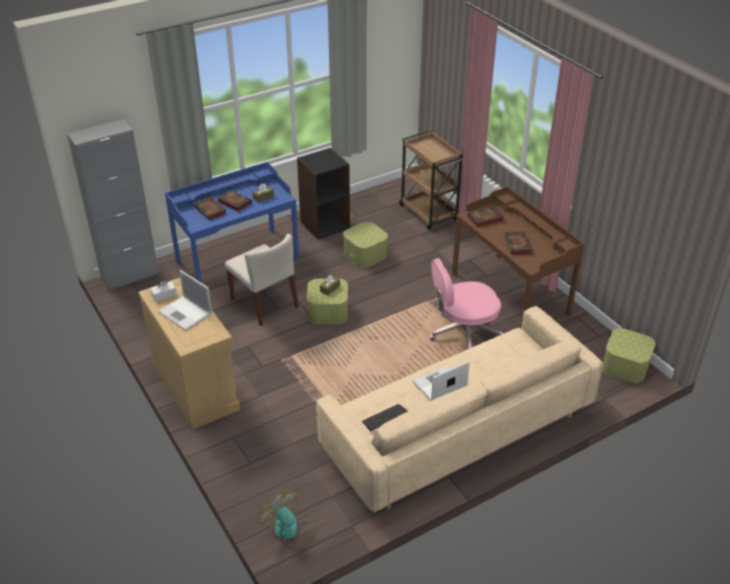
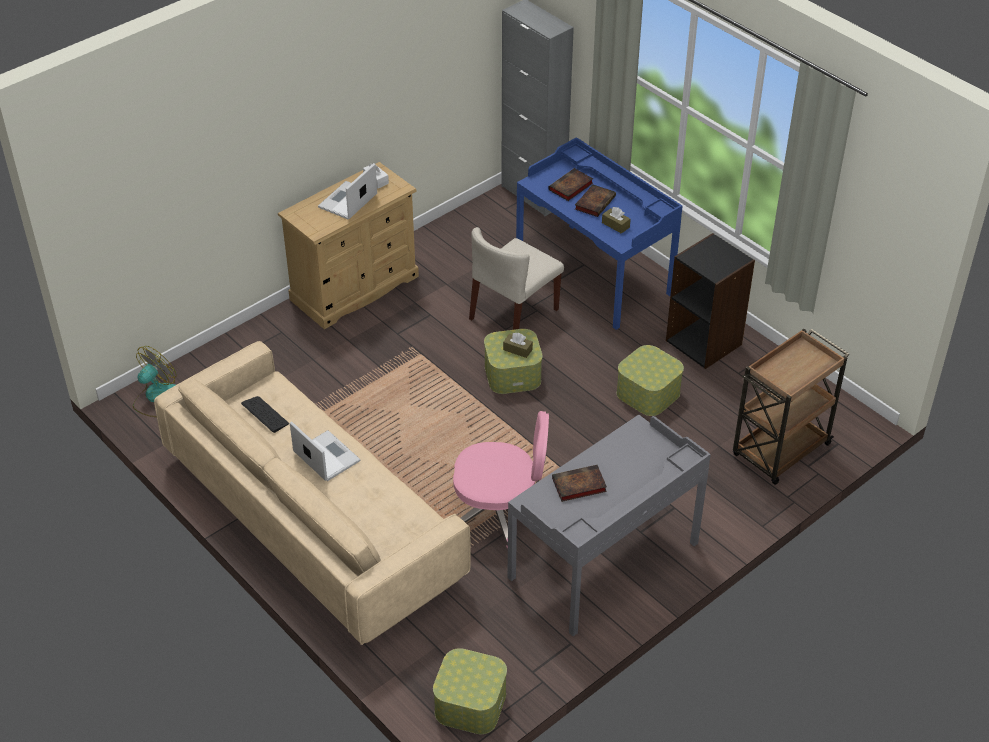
camera: 80 degrees right, 5 degrees up
pink office chair [429,258,503,349] -> pink office chair turned 120 degrees clockwise [453,411,549,548]
brown desk [452,186,585,328] -> grey desk [507,415,711,636]
book [468,207,504,227] -> none

